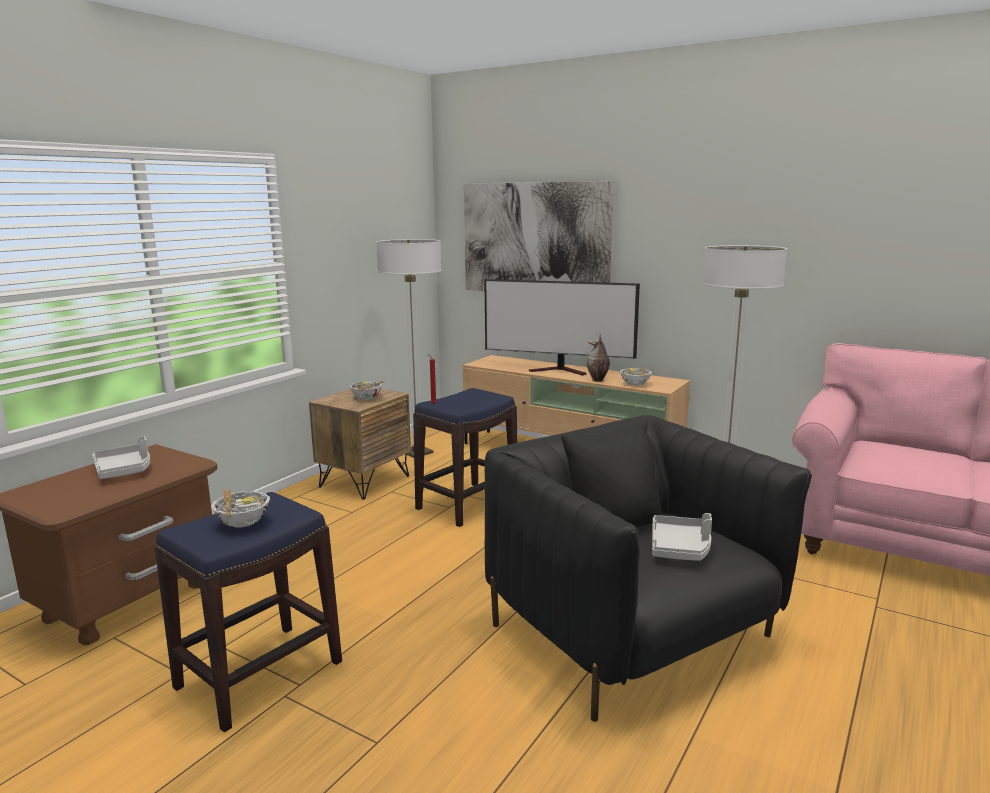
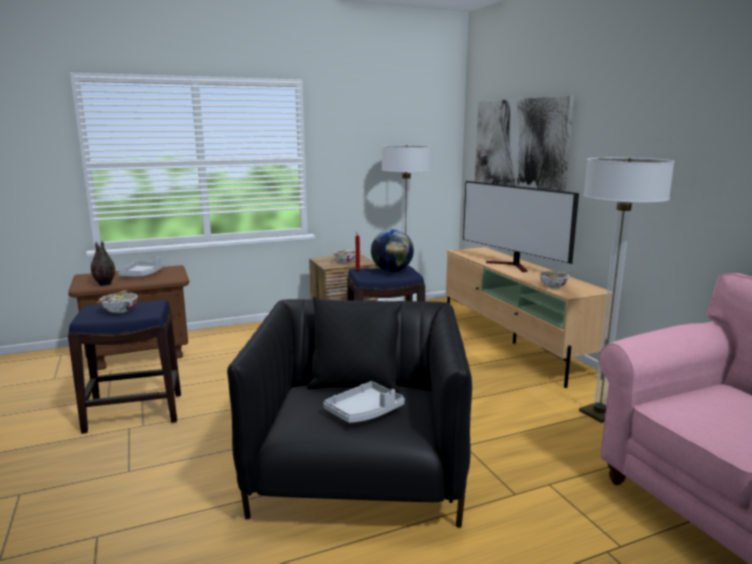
camera: 35 degrees right, 0 degrees up
vase [587,334,610,382] -> vase moved to [91,241,115,286]
none -> globe [371,229,414,272]

